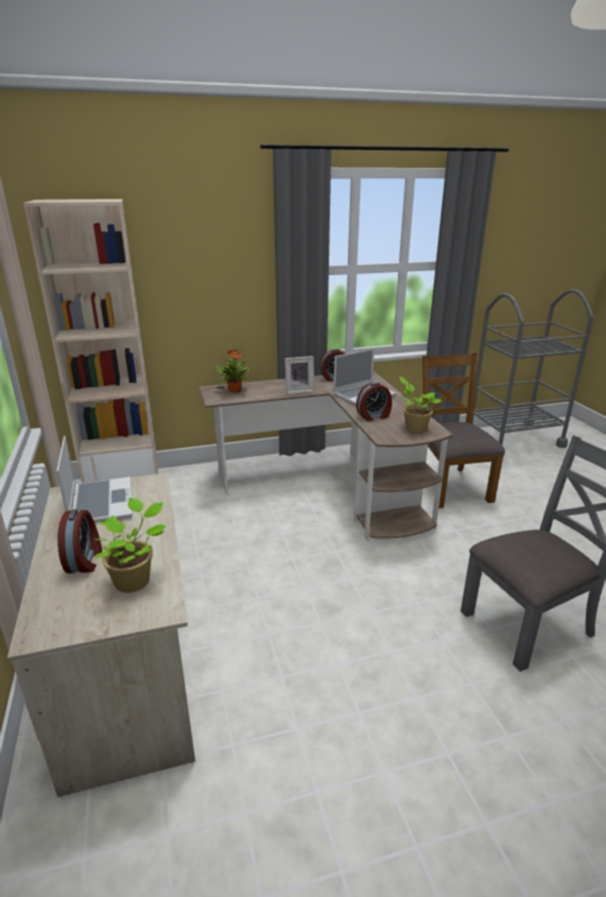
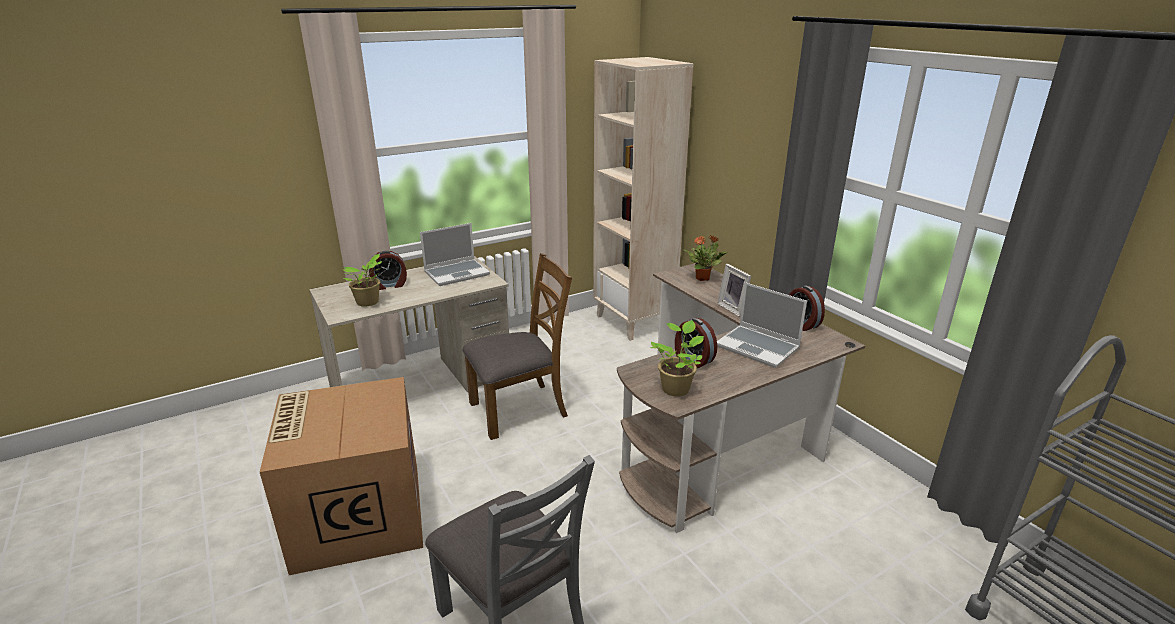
camera: 75 degrees right, 0 degrees up
brown chair [422,353,505,509] -> brown chair moved to [462,253,572,440]
none -> cardboard box [260,377,423,575]

